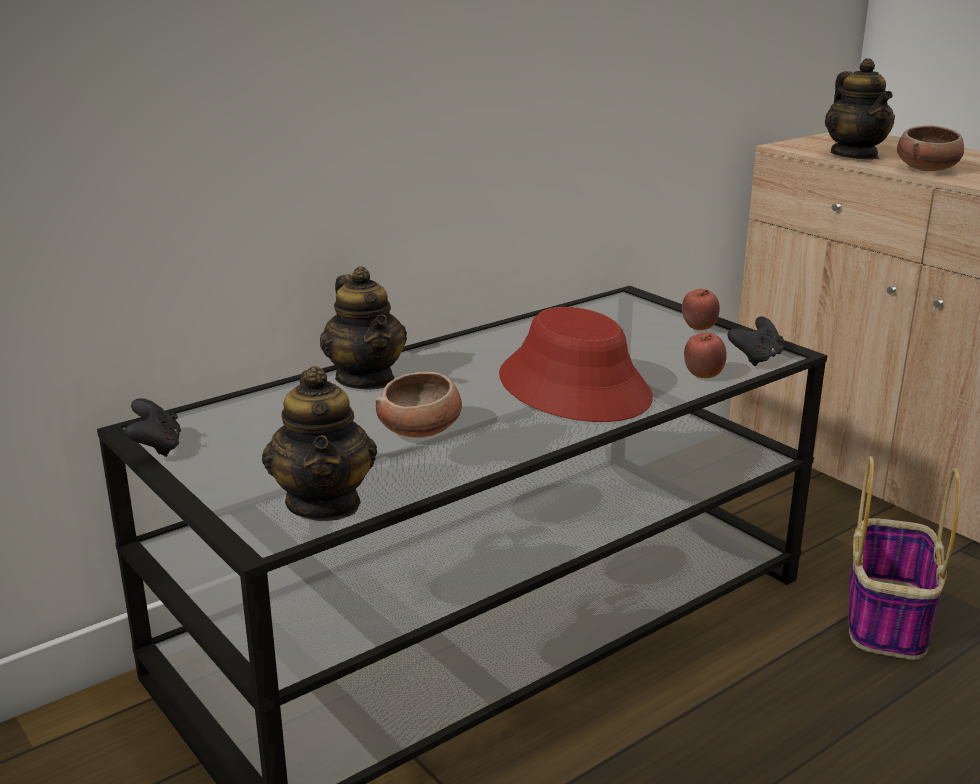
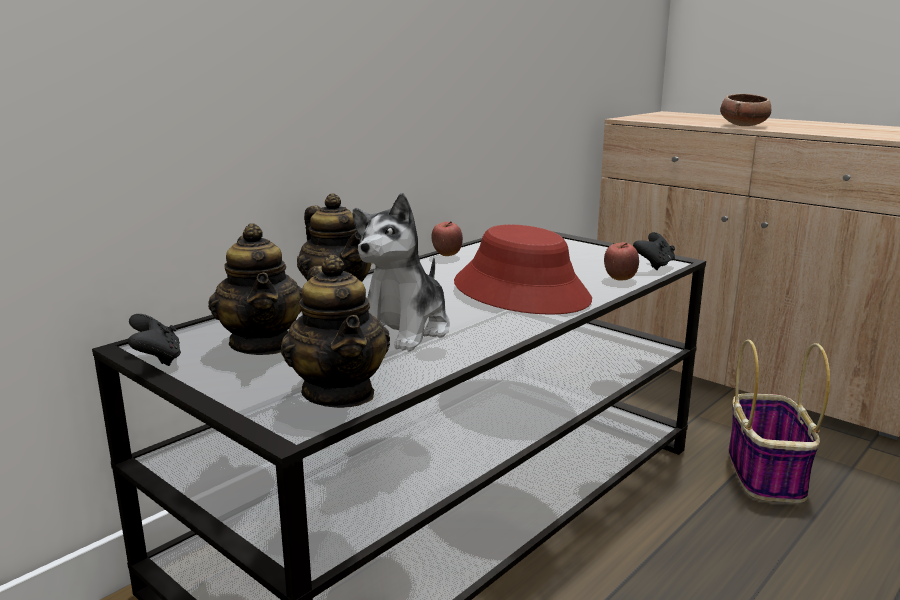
camera: 10 degrees left, 5 degrees down
bowl [375,372,462,438] -> plush toy [353,193,450,352]
apple [682,289,720,330] -> apple moved to [432,222,463,256]
teapot [825,58,895,160] -> teapot moved to [208,223,302,355]

